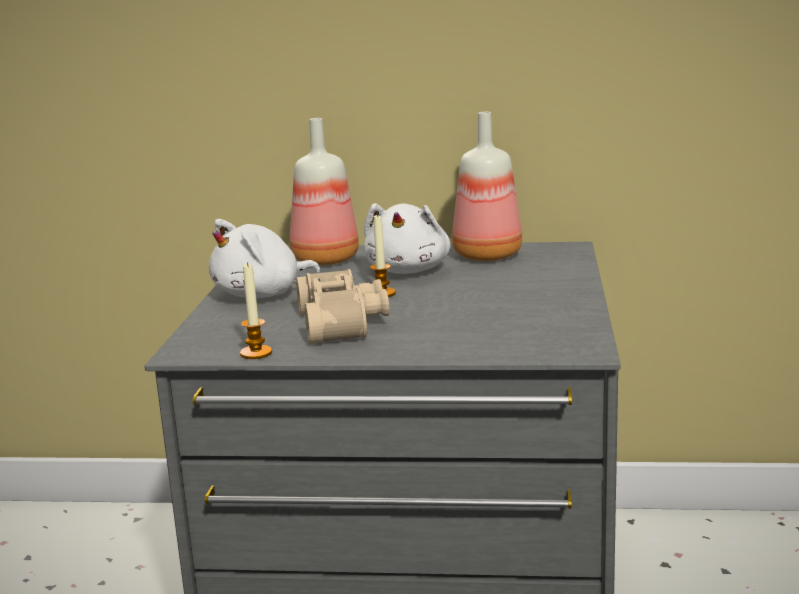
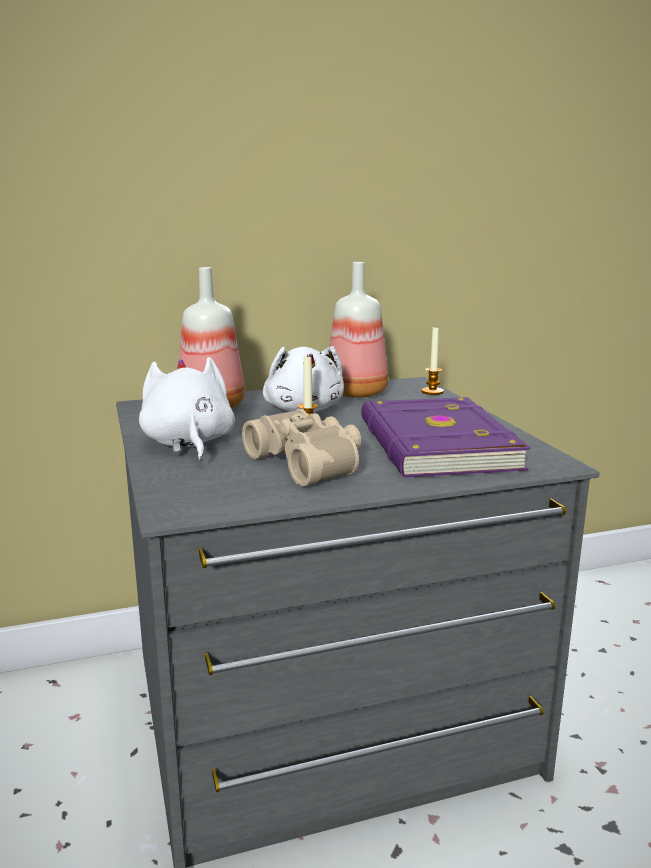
camera: 25 degrees left, 0 degrees up
white plush toy [209,219,320,298] -> white plush toy turned 135 degrees clockwise [139,357,235,461]
candle [240,262,272,359] -> candle moved to [421,327,444,395]
none -> purple book [361,397,531,478]

